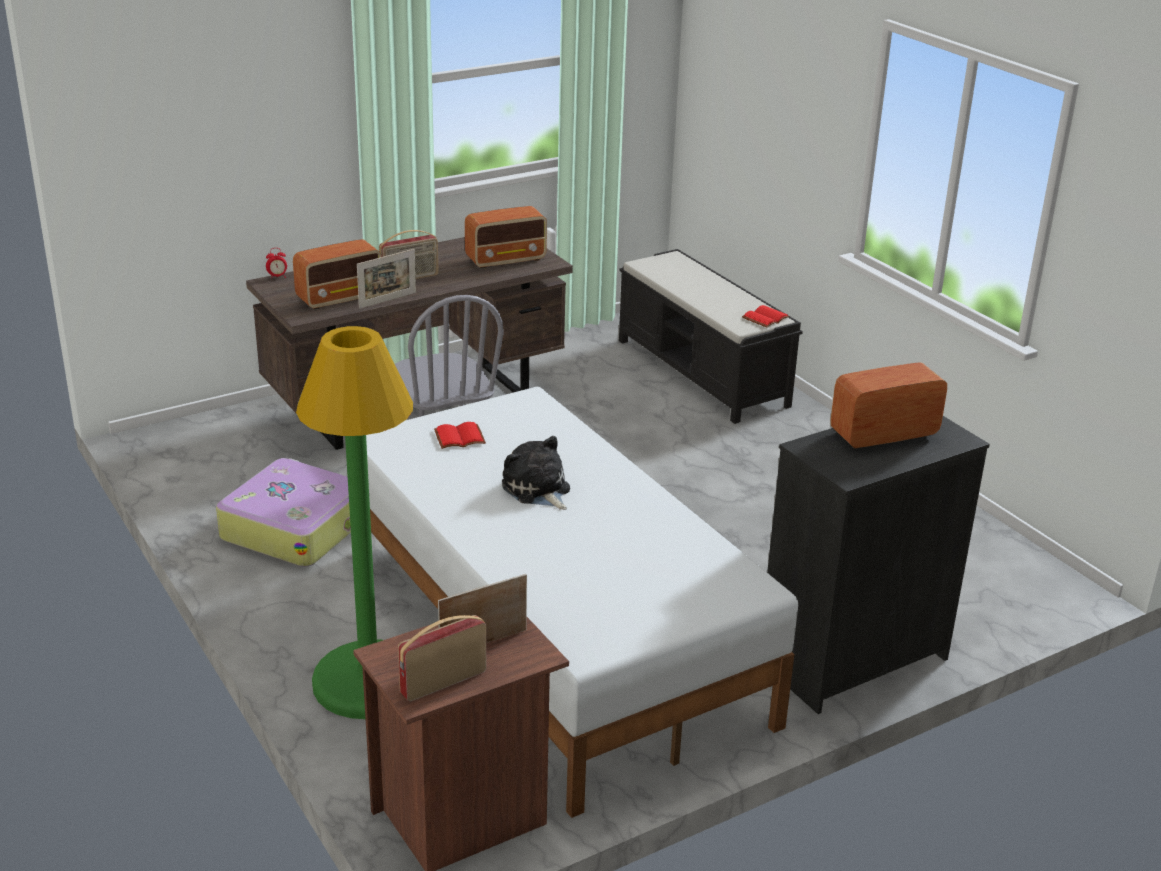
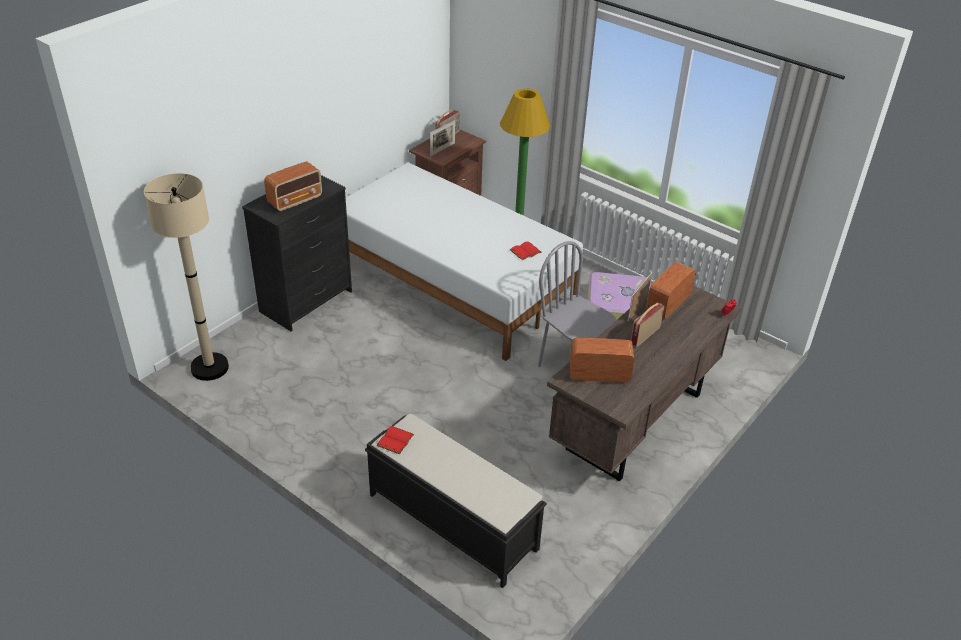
camera: 160 degrees right, 10 degrees up
radio [465,206,547,269] -> radio turned 45 degrees clockwise [570,338,634,383]
plush toy [502,436,570,510] -> none
none -> beige floor lamp [144,173,229,381]

